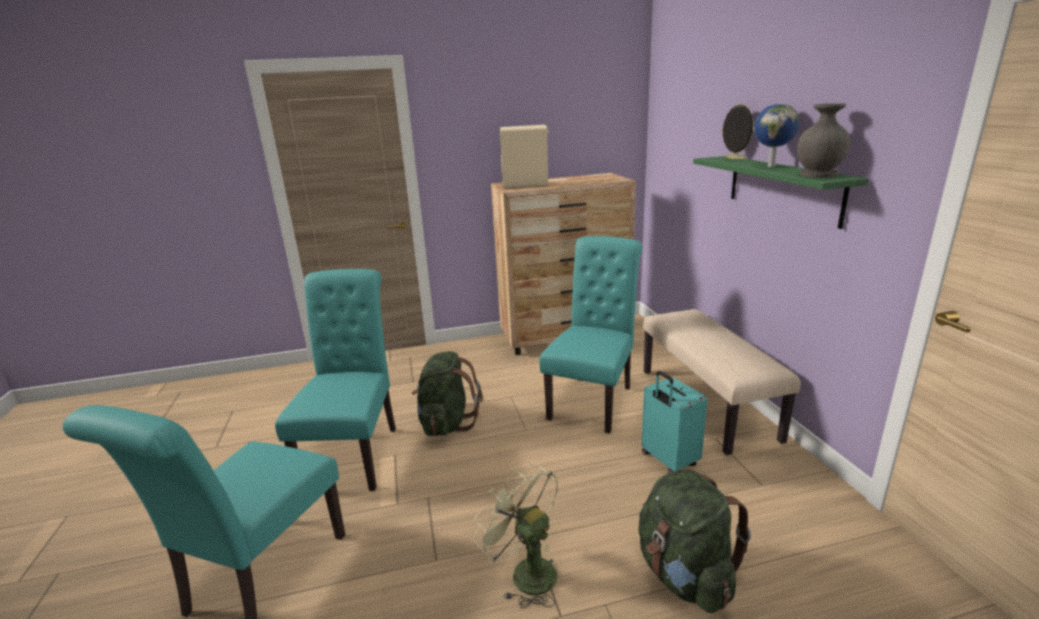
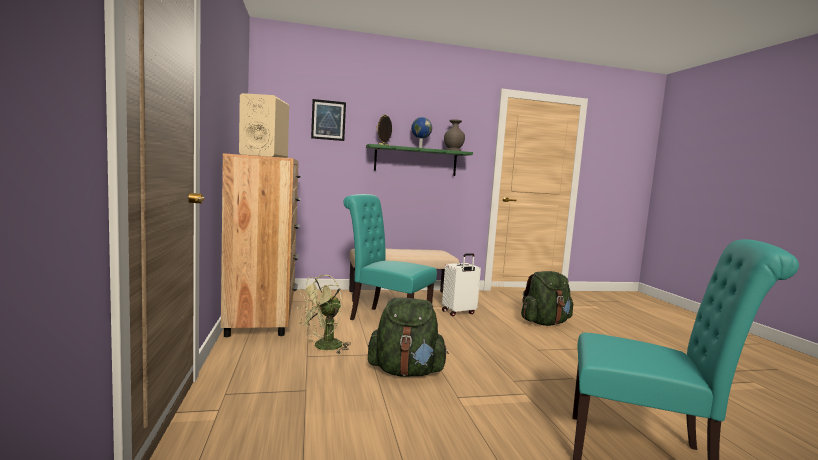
camera: 90 degrees left, 15 degrees down
turquoise chair [275,269,396,491] -> none
green fan [473,462,558,608] -> green fan moved to [297,275,351,353]
turquoise suitcase [642,371,708,473] -> white suitcase [442,253,481,316]
none -> picture [311,99,346,141]

